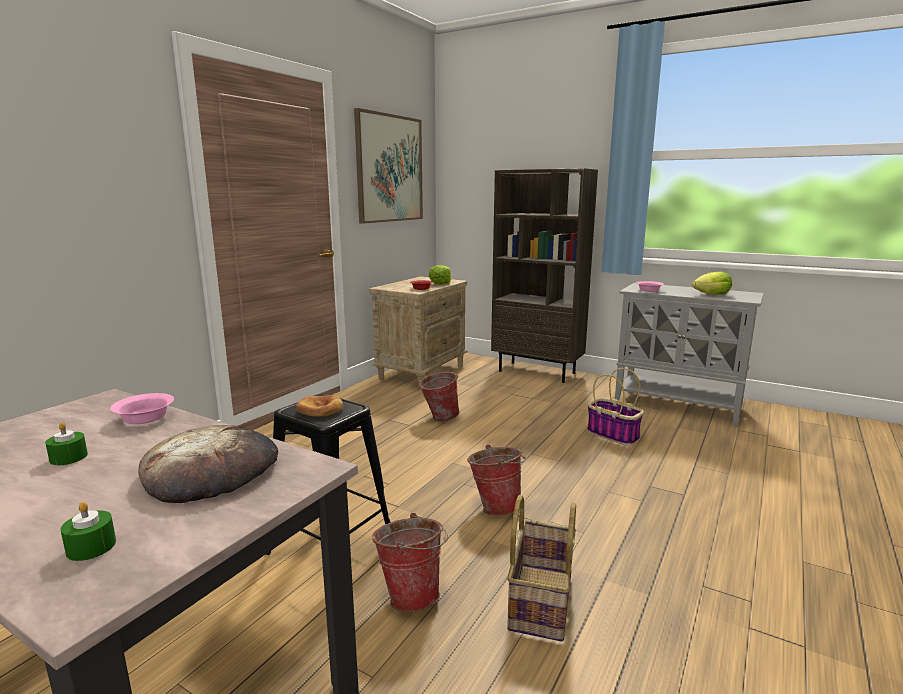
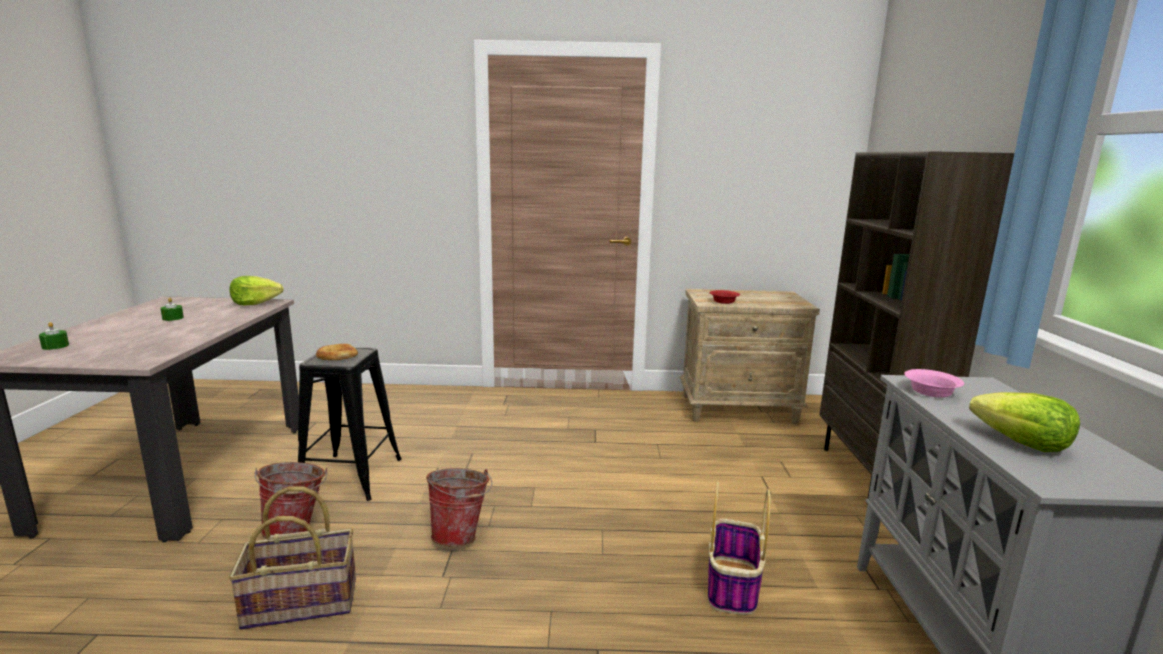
camera: 60 degrees right, 0 degrees up
pink bowl [110,393,174,424] -> none
bread [138,425,278,503] -> none
picture [354,108,423,224] -> none
bucket [417,372,459,421] -> none
lettuce [429,265,452,284] -> lettuce moved to [229,276,283,305]

